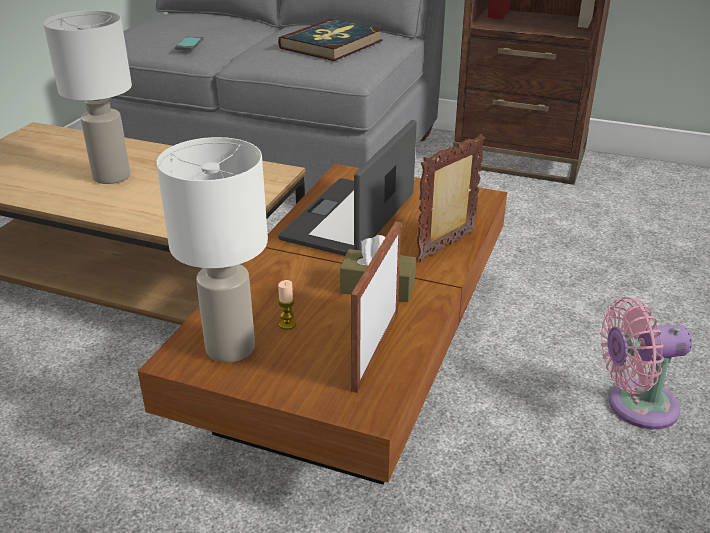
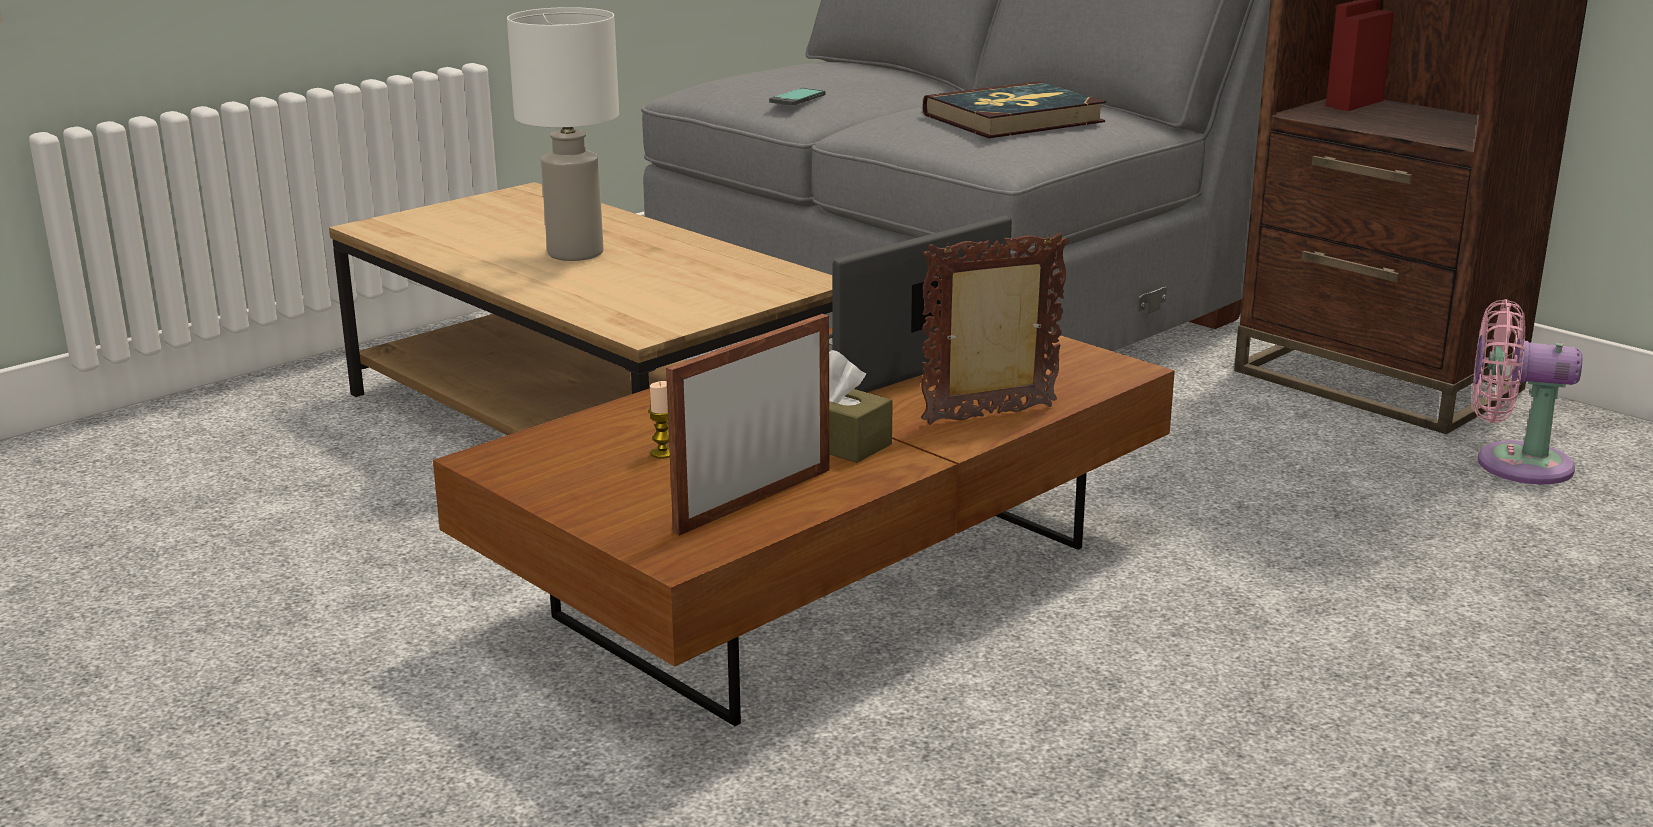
camera: 25 degrees right, 10 degrees down
white table lamp [157,137,268,363] -> none
pink fan [600,297,692,429] -> pink fan moved to [1473,299,1582,484]

